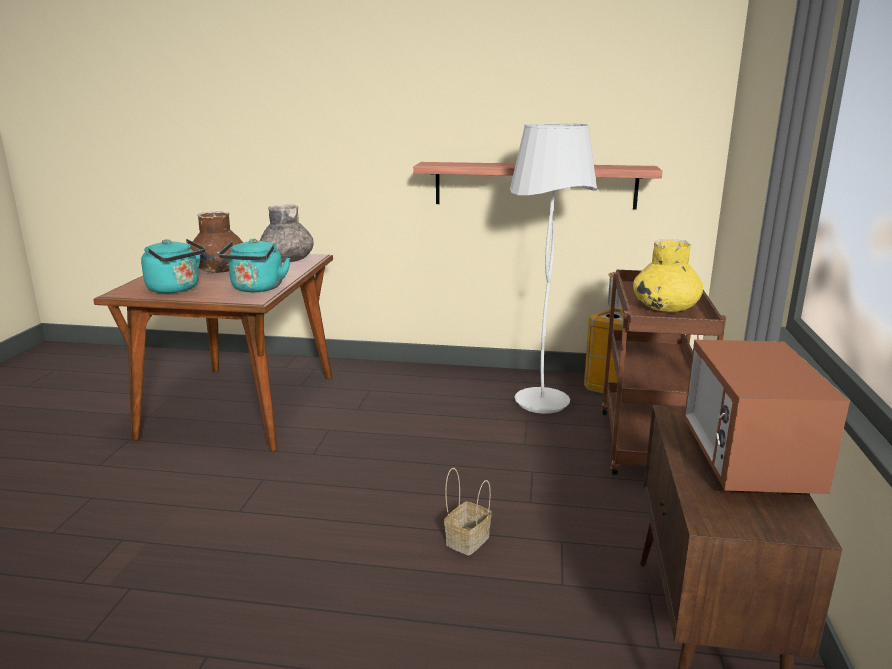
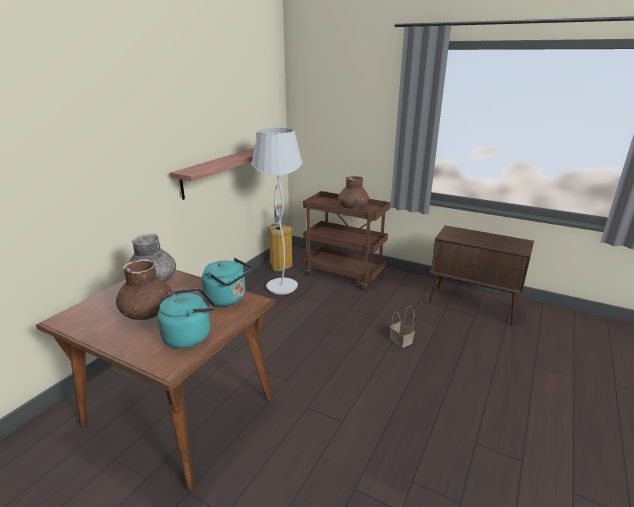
camera: 70 degrees left, 5 degrees up
yellow vase [633,239,703,312] -> brown vase [338,175,369,210]
microwave [684,340,850,494] -> none

